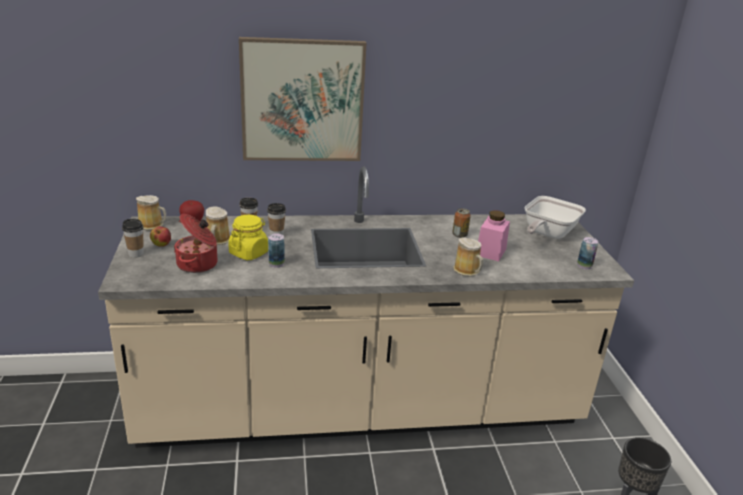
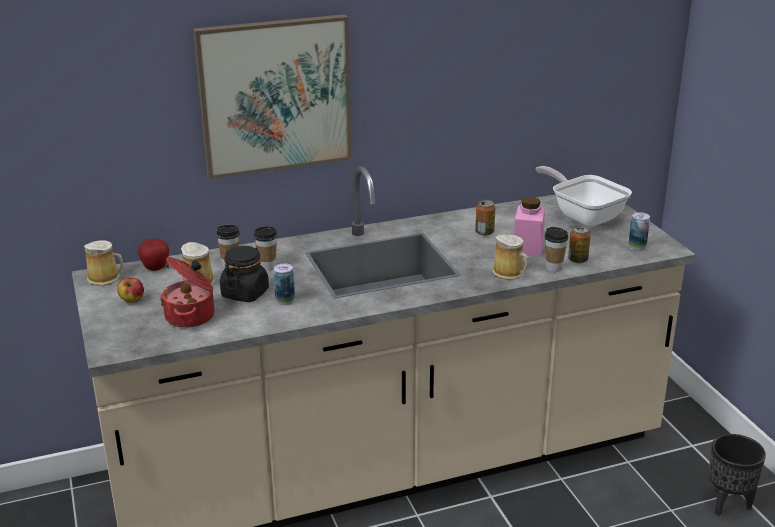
camera: 10 degrees left, 0 degrees up
cup [122,218,144,258] -> cup moved to [545,227,568,272]
yellow jar [228,215,268,260] -> black jar [220,246,269,302]
frying pan [524,196,586,239] -> frying pan turned 120 degrees clockwise [536,166,632,227]
none -> can [568,225,591,263]

